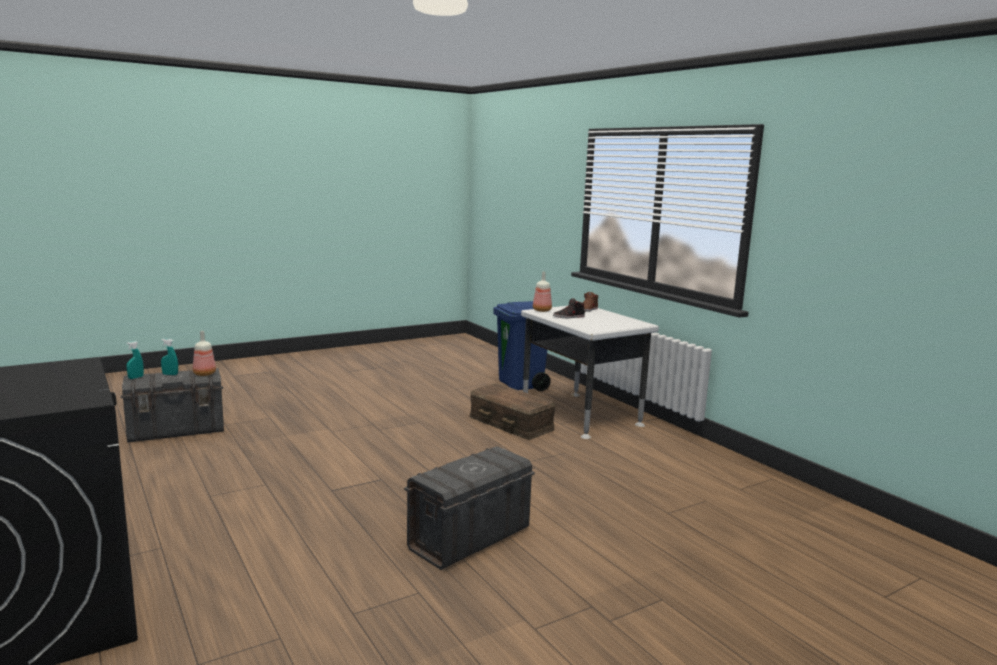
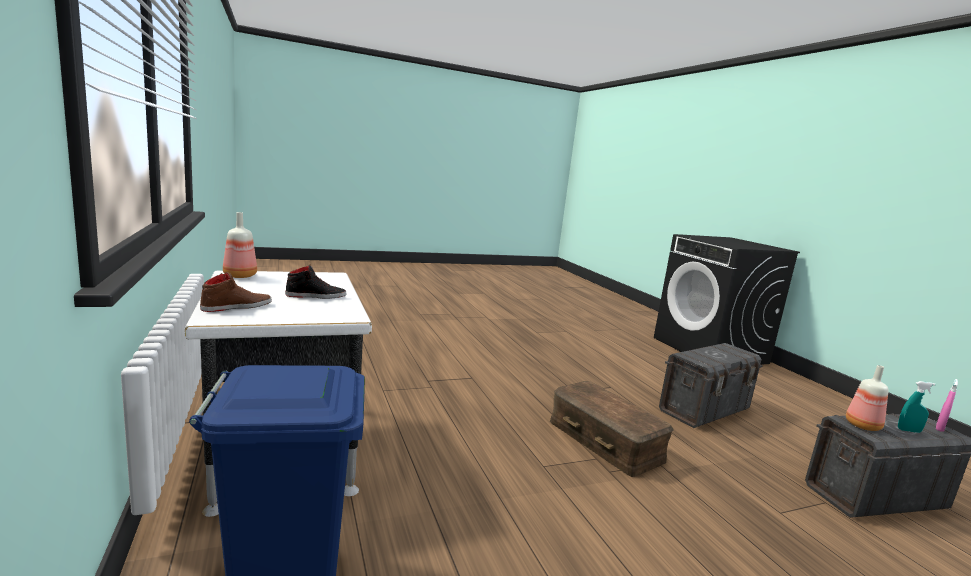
camera: 170 degrees left, 0 degrees up
turquoise spray bottle [126,341,144,379] -> pink spray bottle [936,379,958,432]
grey storage box [404,446,535,570] -> grey storage box moved to [659,343,763,428]
brown storage box [470,383,556,440] -> brown storage box moved to [550,381,674,477]
bottle [533,271,552,312] -> bottle moved to [223,212,257,278]

